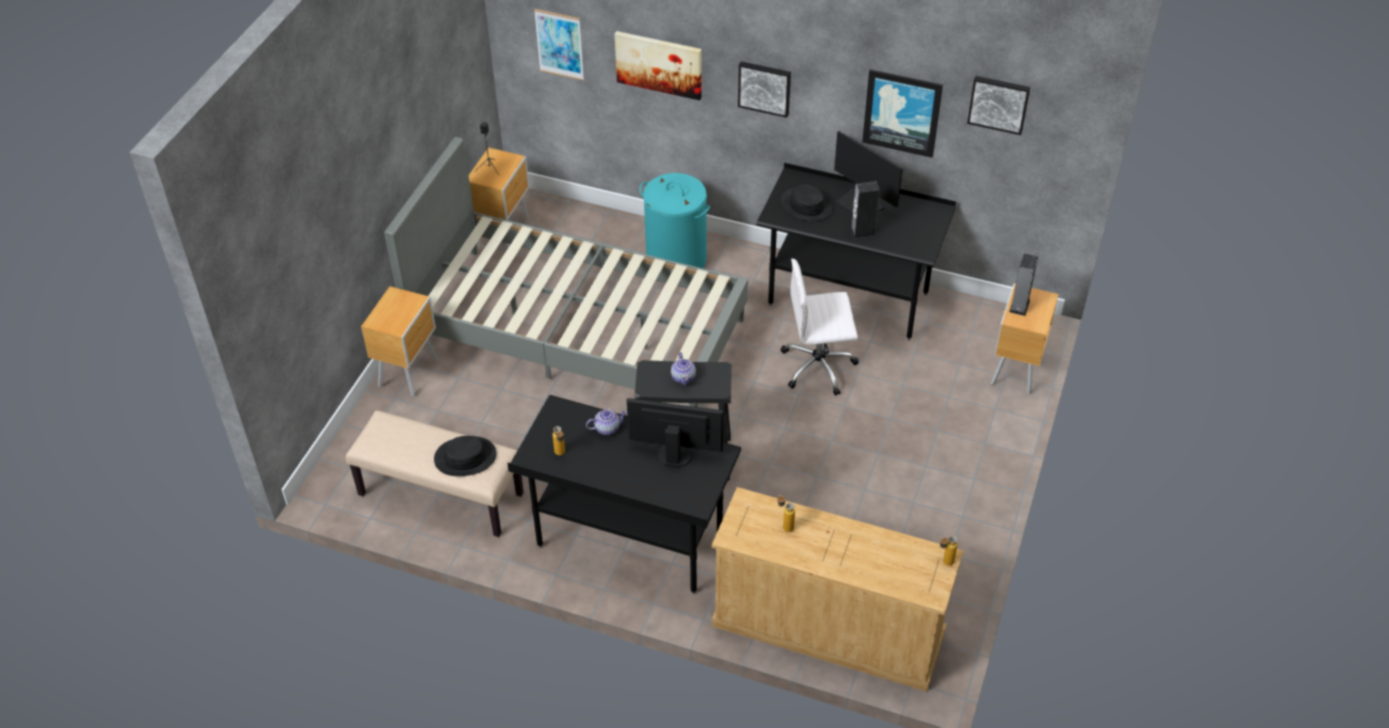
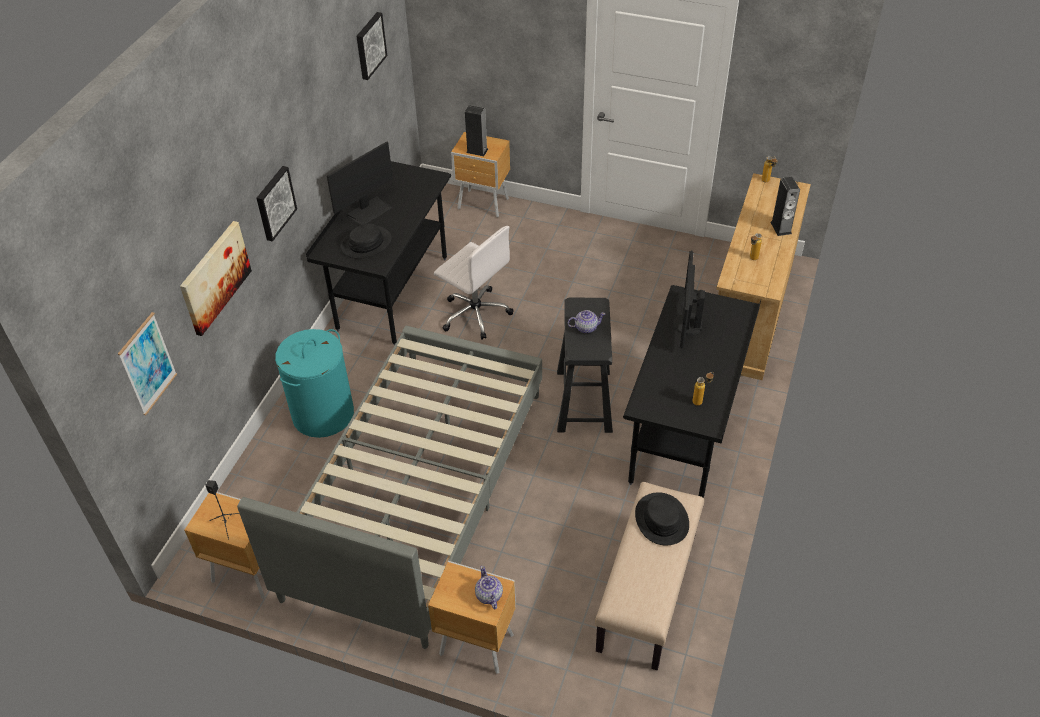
camera: 90 degrees left, 0 degrees up
teapot [586,409,627,435] -> teapot moved to [475,566,503,609]
white office chair [781,258,859,396] -> white office chair turned 45 degrees counterclockwise [434,226,513,340]
speaker [850,181,880,239] -> speaker moved to [770,177,800,236]
picture [862,69,943,158] -> none

